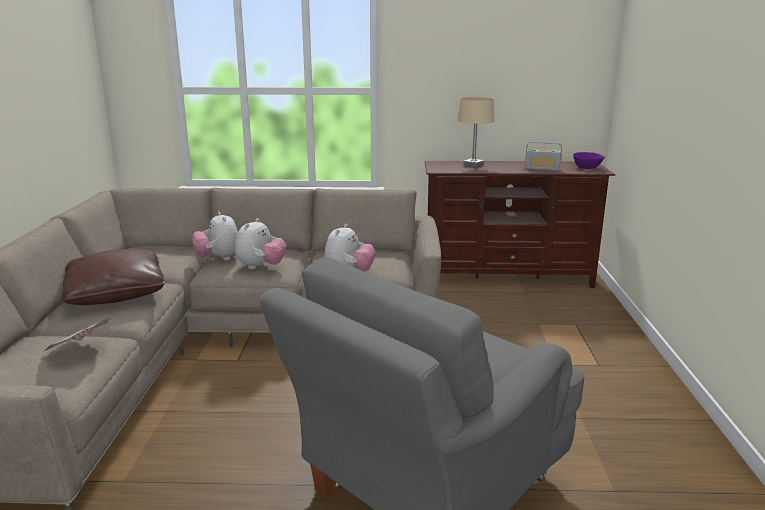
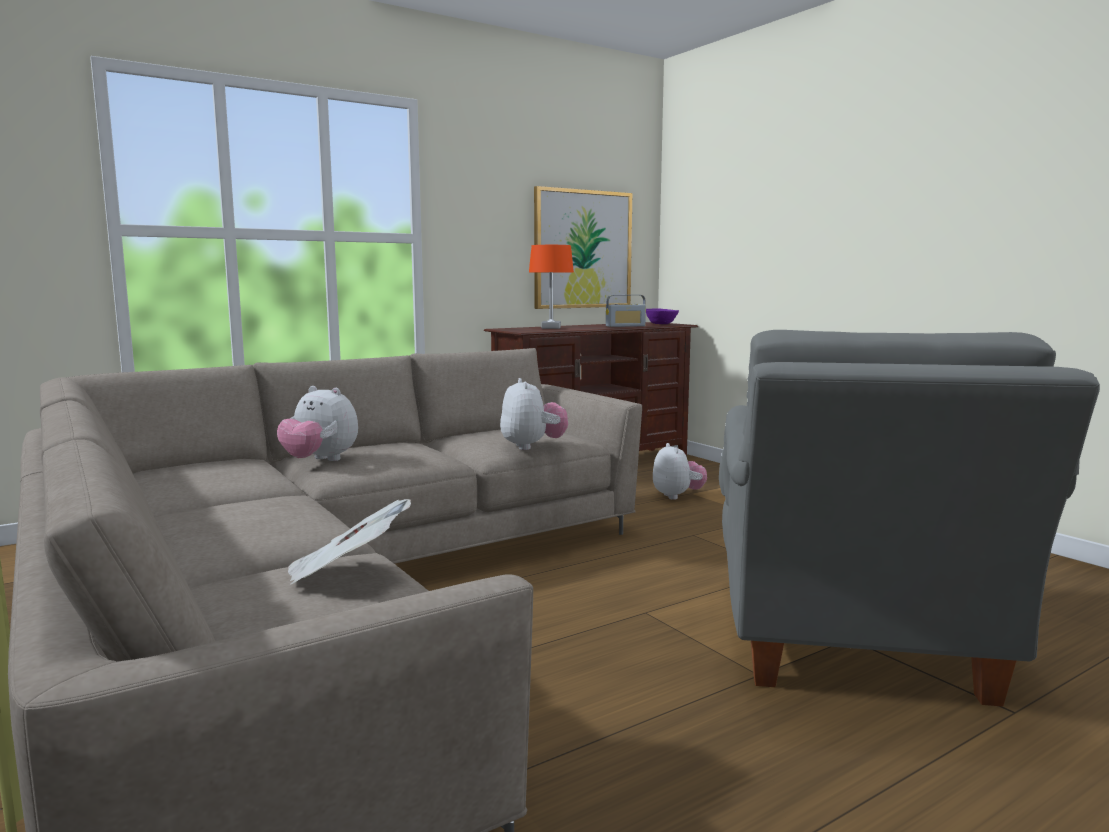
camera: 35 degrees left, 10 degrees down
brown pillow [61,248,166,305] -> none
plush toy [235,218,286,269] -> plush toy moved to [653,443,707,500]
beige table lamp [457,97,494,168] -> orange table lamp [529,245,574,329]
none -> picture [534,186,632,309]

